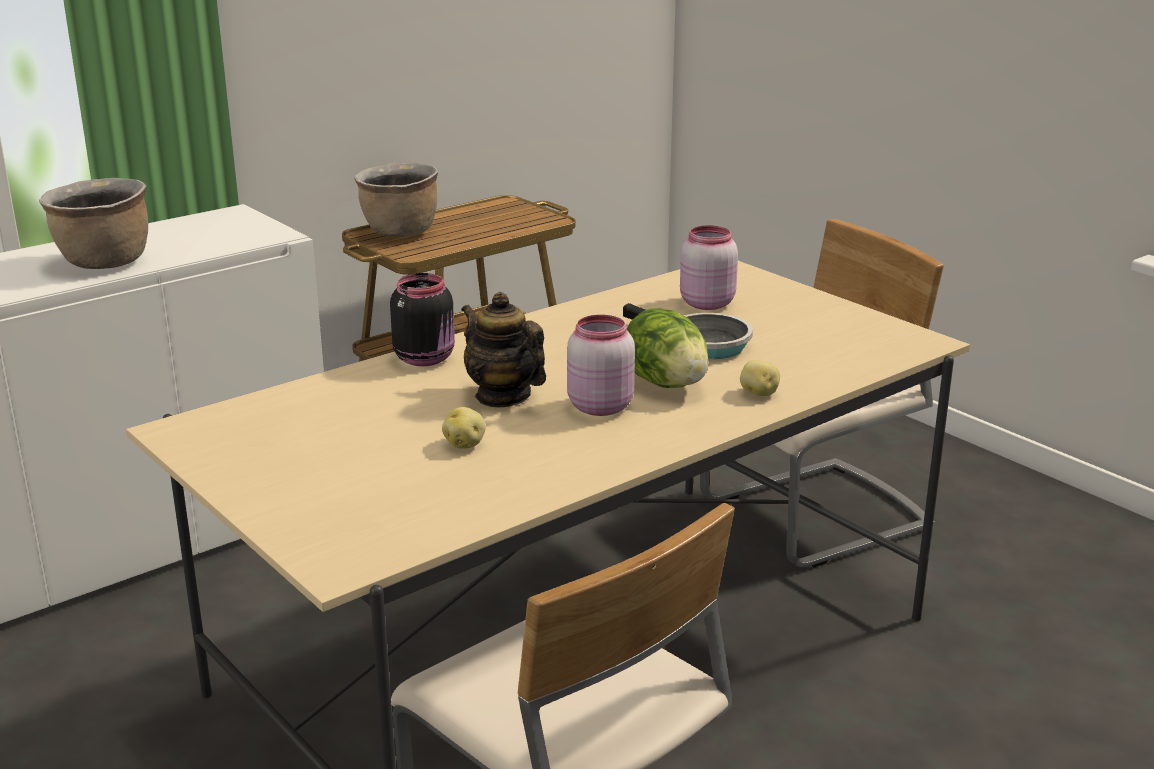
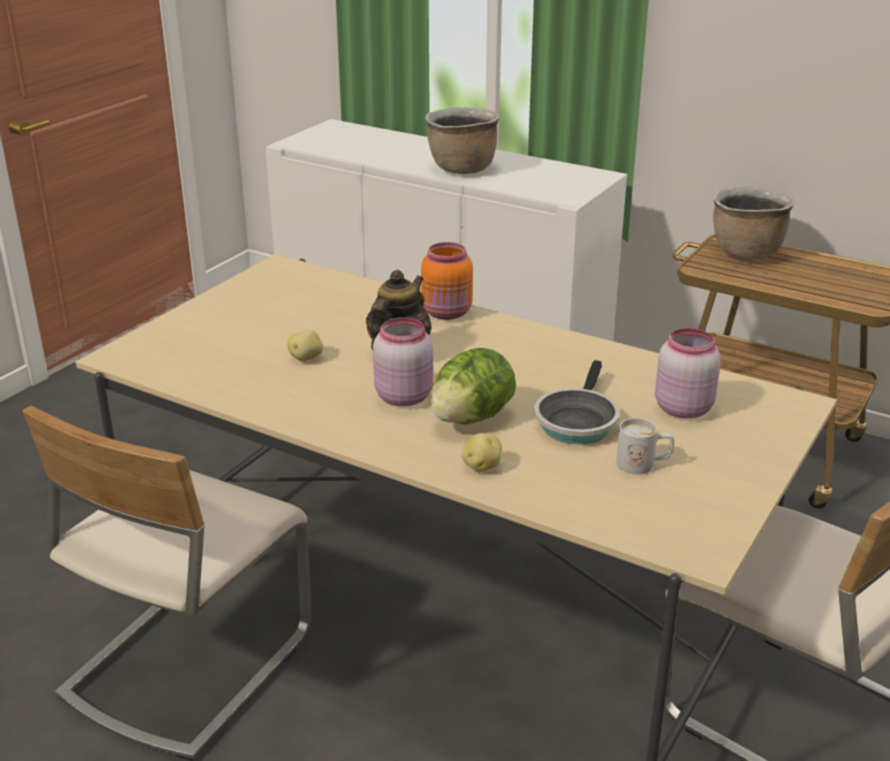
camera: 70 degrees right, 5 degrees up
black jar [390,273,455,366] -> orange jar [421,242,473,320]
none -> white mug [616,418,674,474]

